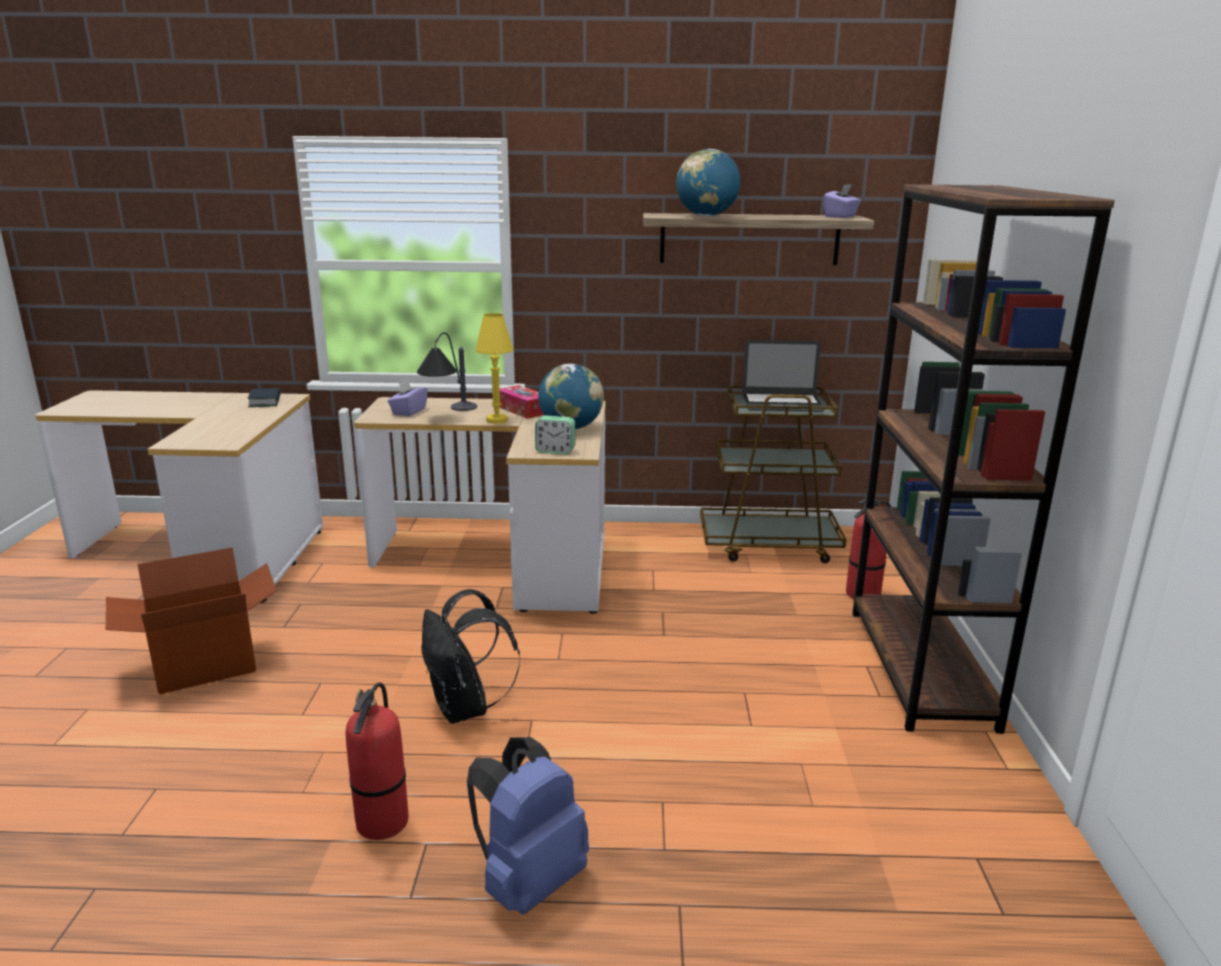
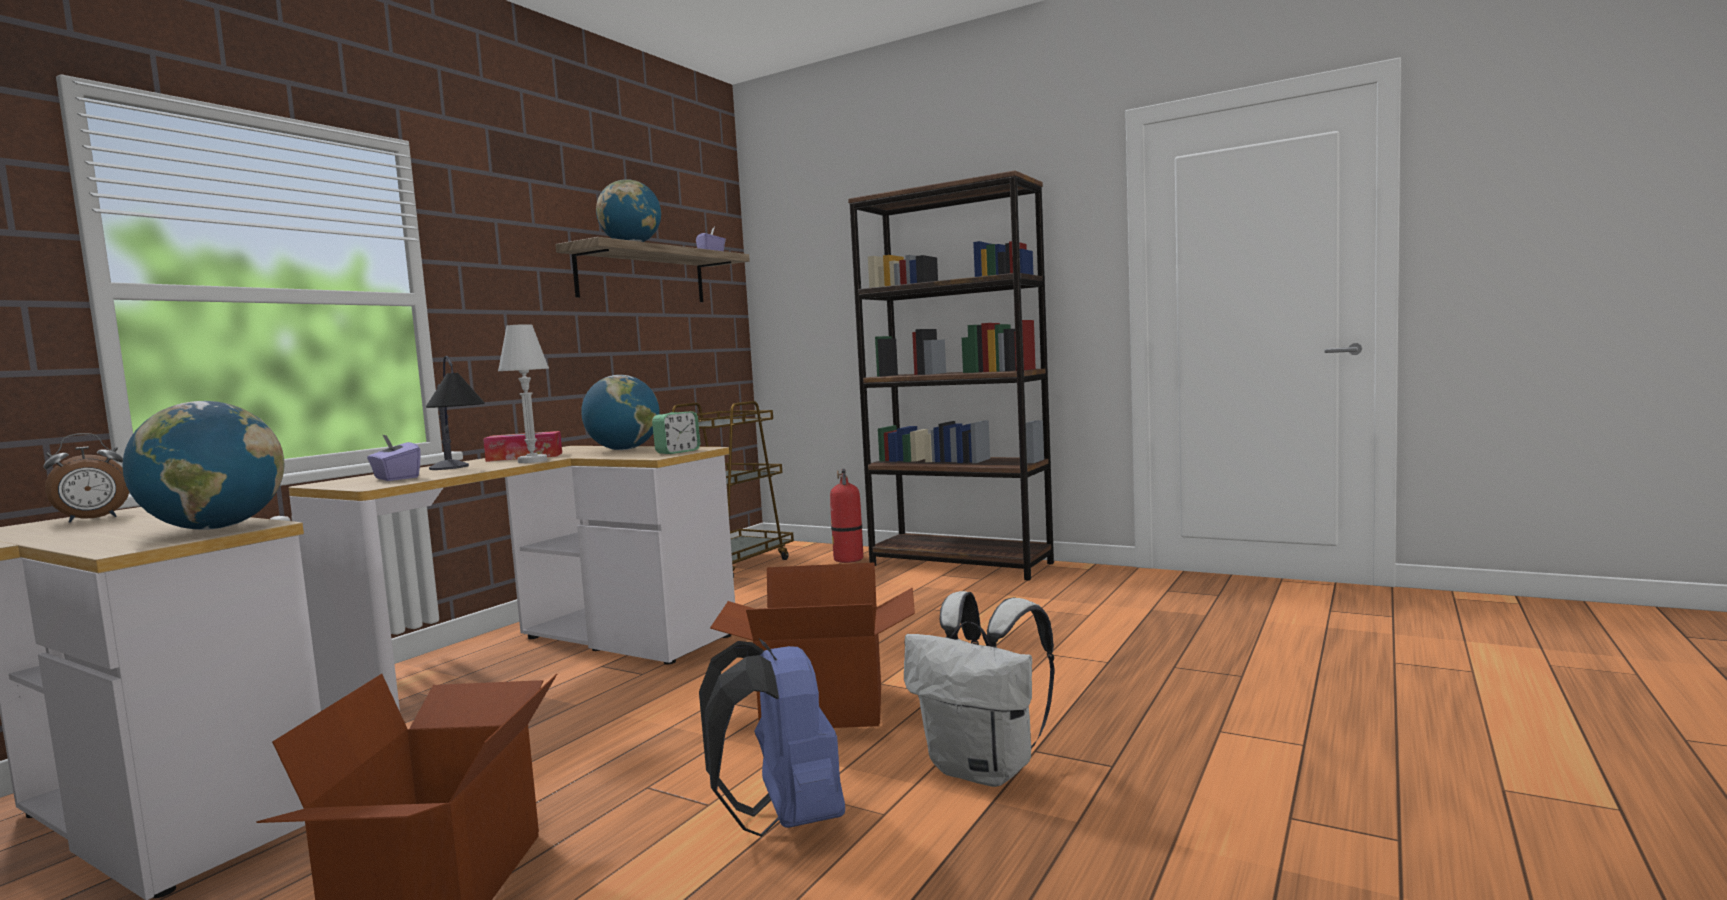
camera: 60 degrees left, 15 degrees down
book [248,388,280,407] -> alarm clock [43,433,129,523]
fire extinguisher [346,682,408,840] -> white backpack [904,591,1055,787]
black backpack [421,589,520,724] -> cardboard box [710,562,915,728]
blue backpack [467,737,589,915] -> blue backpack moved to [699,638,845,837]
yellow table lamp [475,313,514,424] -> white table lamp [498,324,549,463]
laptop [742,340,825,412] -> none
none -> globe [123,401,284,530]

